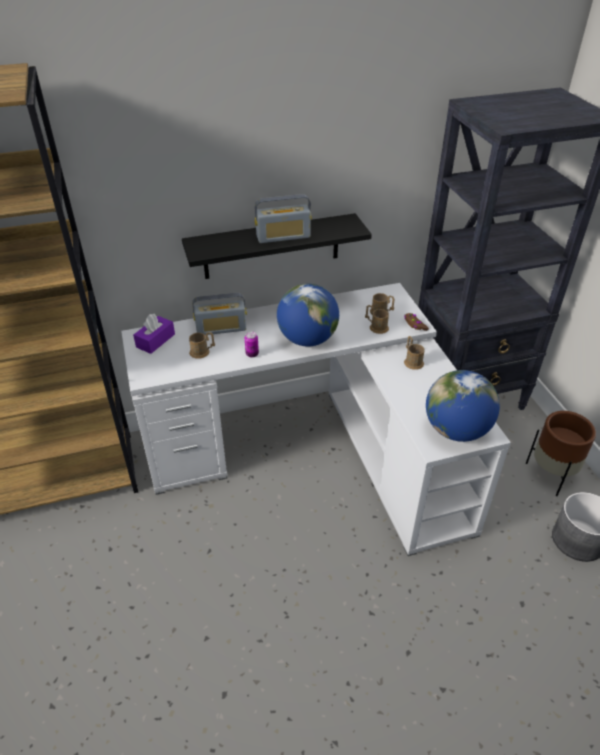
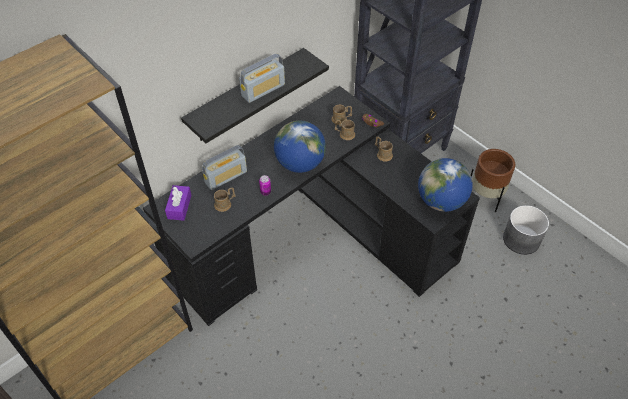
camera: 25 degrees left, 10 degrees up
white desk [121,283,511,556] -> black desk [143,86,480,326]

